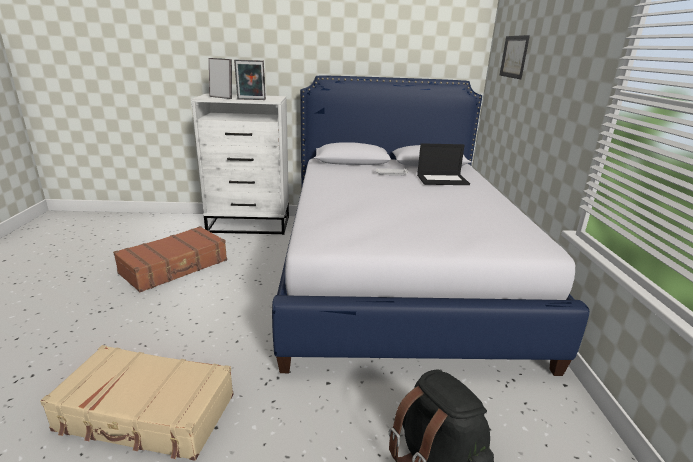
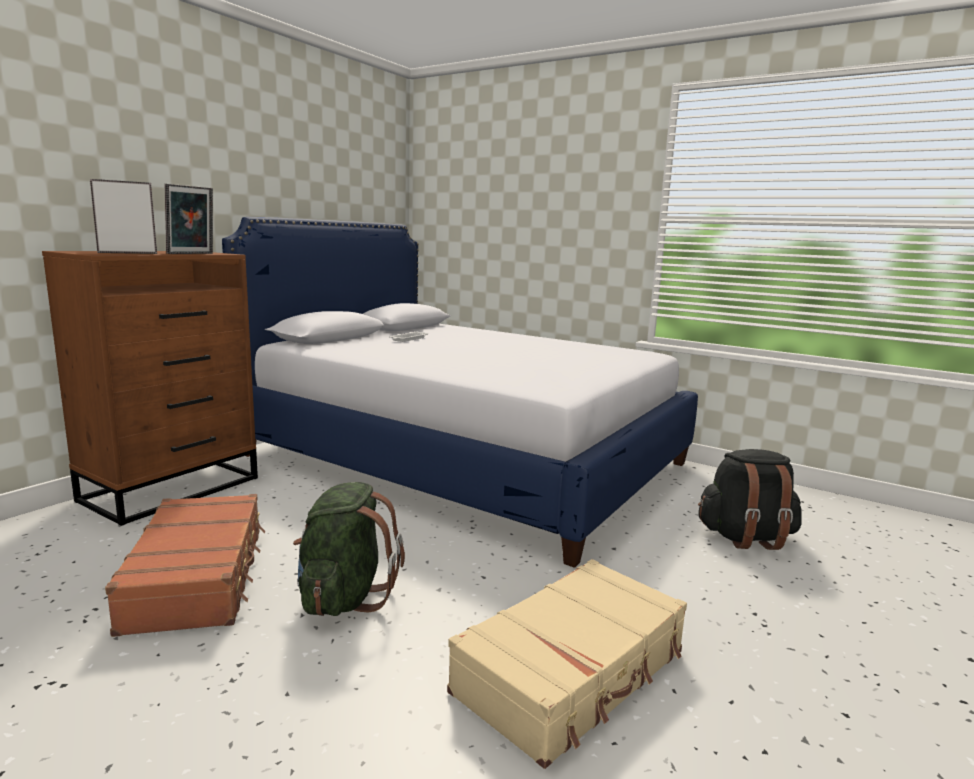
camera: 55 degrees left, 10 degrees down
white dresser [191,94,289,235] -> brown dresser [42,251,258,526]
laptop [417,143,470,185] -> none
picture [500,35,530,79] -> none
none -> green backpack [293,482,405,616]

